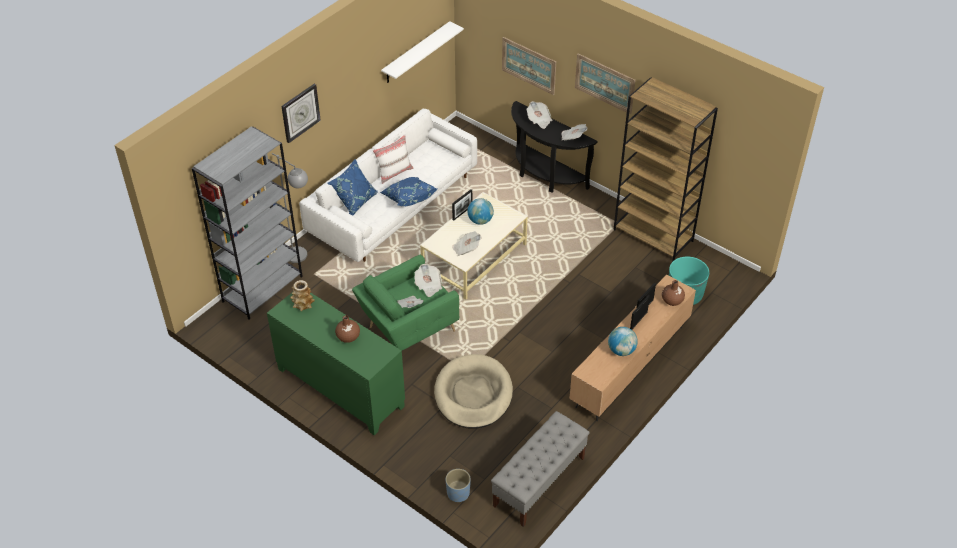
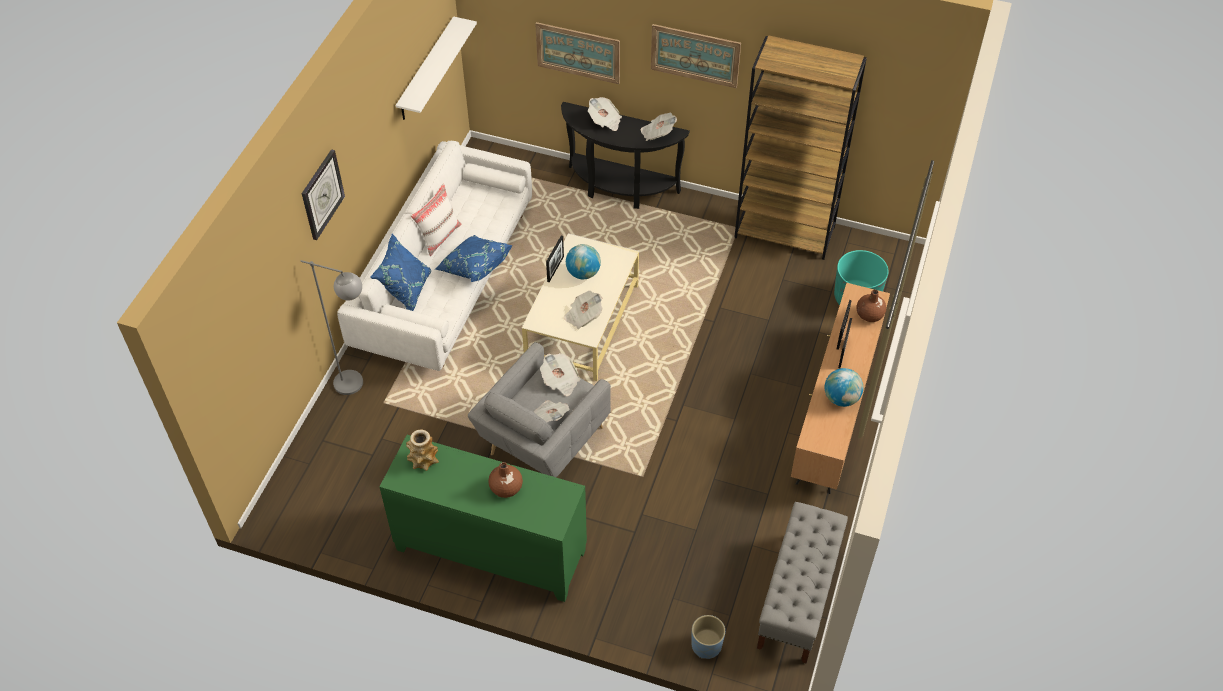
camera: 20 degrees left, 5 degrees up
grey bookcase [192,126,303,320] -> none
green armchair [352,255,459,351] -> grey armchair [468,342,611,477]
beige dog bed [434,354,513,429] -> none

